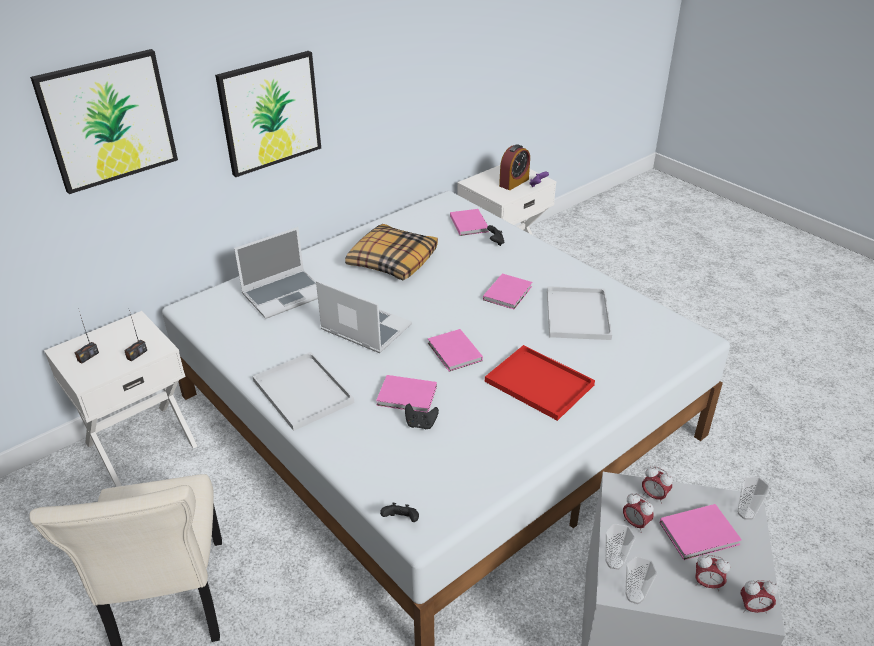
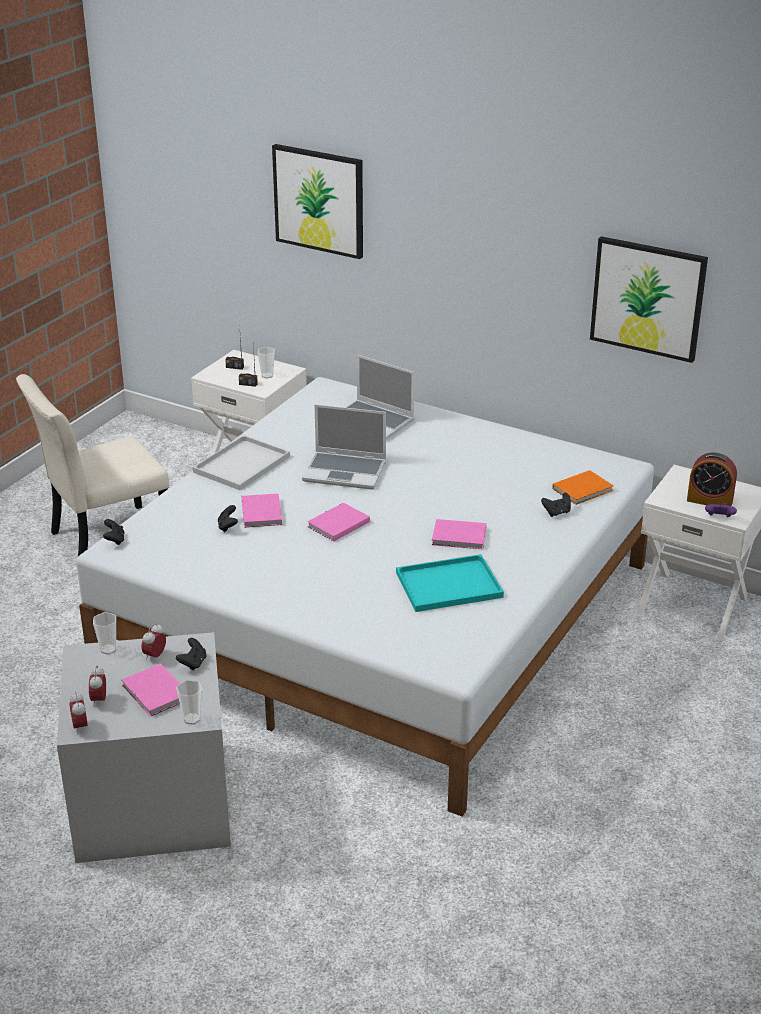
camera: 70 degrees right, 5 degrees down
picture [215,51,321,177] -> picture moved to [590,236,708,363]
laptop [316,281,412,353] -> laptop turned 90 degrees clockwise [302,404,386,490]
pillow [345,224,438,280] -> none
pink book [450,209,489,236] -> orange book [552,470,614,505]
red tray [485,345,595,421] -> none
white tray [547,286,612,340] -> turquoise tray [396,554,504,612]
cup [625,556,657,604] -> cup moved to [258,347,275,379]
alarm clock [642,466,673,504] -> black game controller [176,638,207,671]

